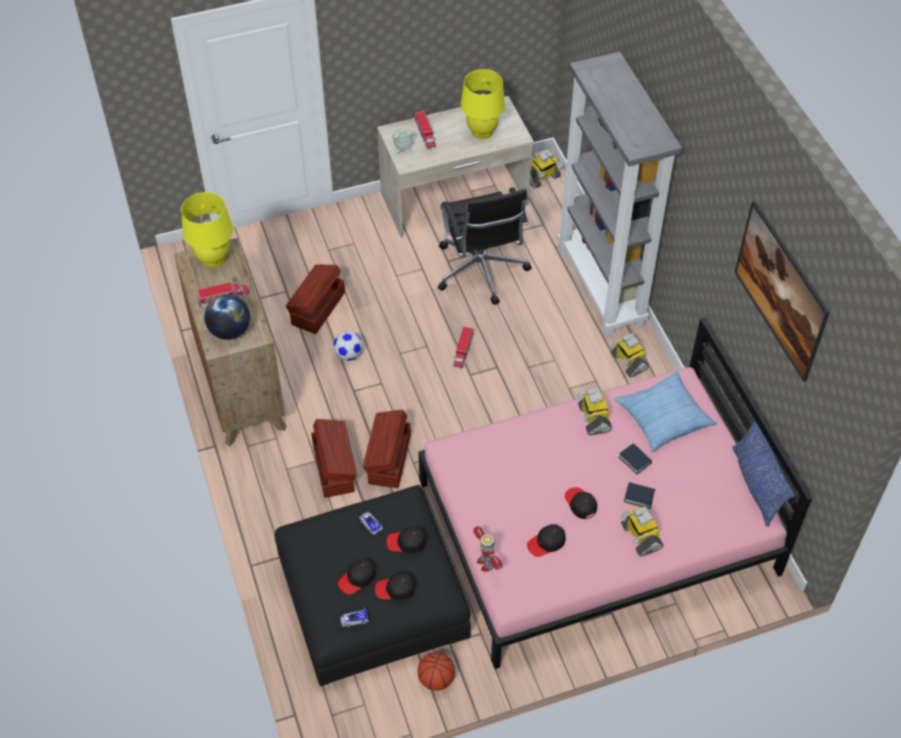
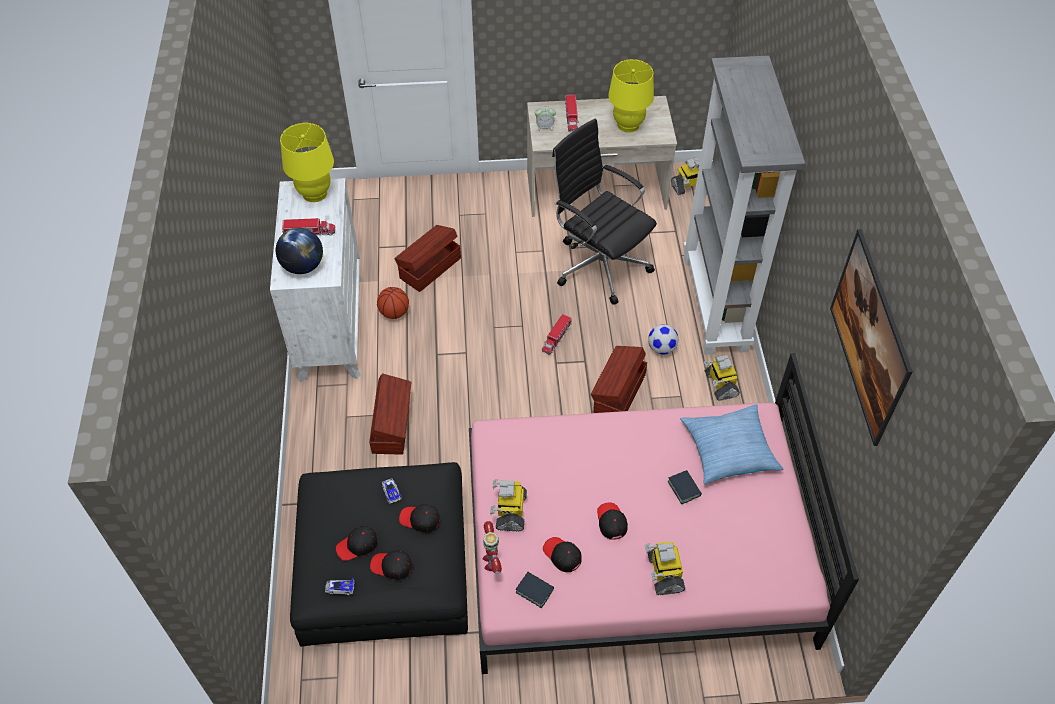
camera: 15 degrees right, 0 degrees up
brown dresser [174,238,287,447] -> white dresser [270,178,363,383]
football [333,331,363,361] -> football moved to [648,324,679,355]
brown storage box [363,410,411,488] -> brown storage box moved to [591,346,647,413]
basketball [418,652,455,691] -> basketball moved to [377,287,409,319]
black office chair [438,187,532,305] -> black office chair turned 135 degrees clockwise [552,119,657,305]
black cap [527,524,565,557] -> black cap turned 60 degrees clockwise [543,537,582,572]
toy robot [576,388,612,435] -> toy robot moved to [490,479,527,531]
book [624,482,655,509] -> book moved to [516,572,554,608]
blue pillow [732,421,794,527] -> none

